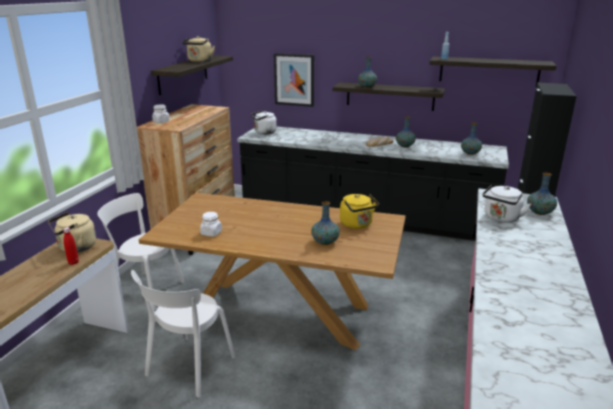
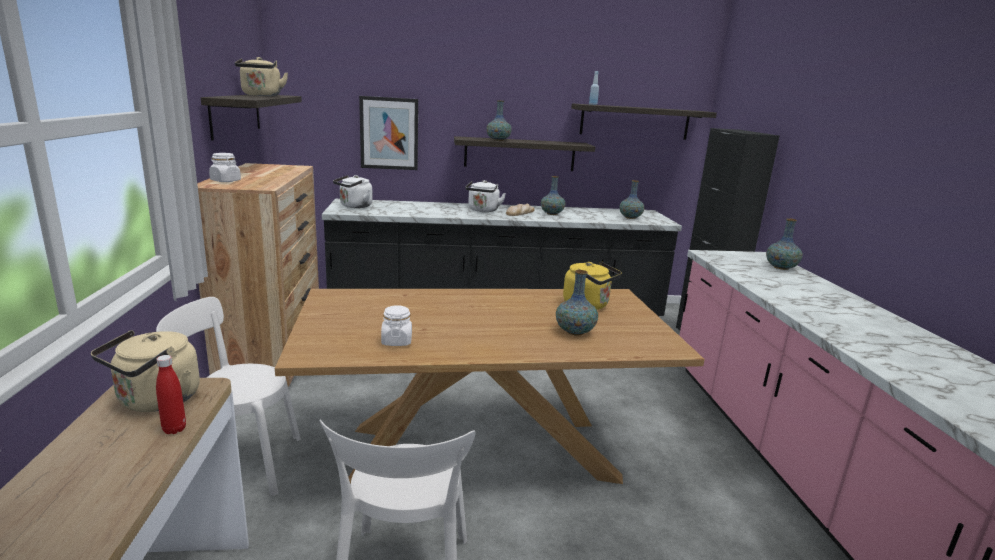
camera: 25 degrees left, 5 degrees down
white kettle [482,185,531,223] -> white kettle moved to [465,180,506,212]

